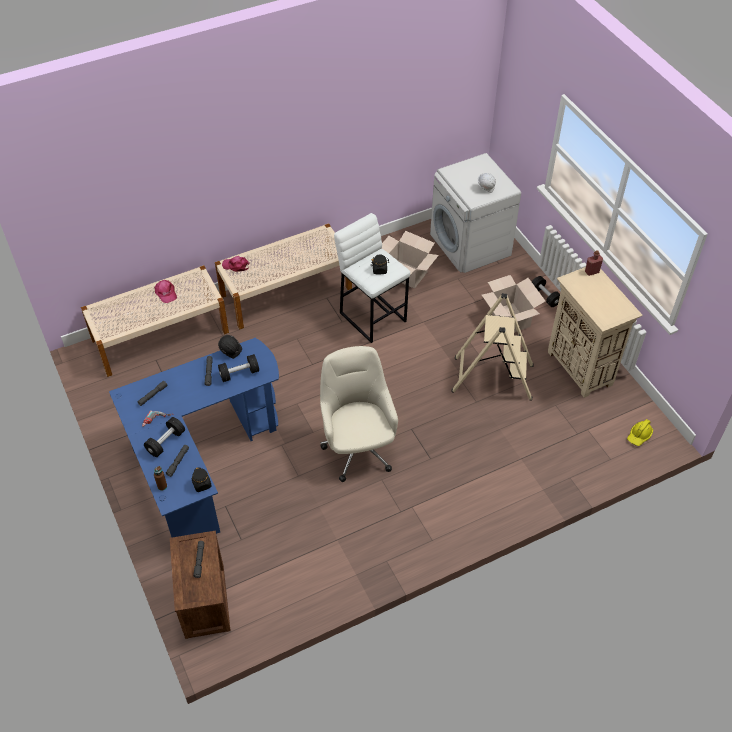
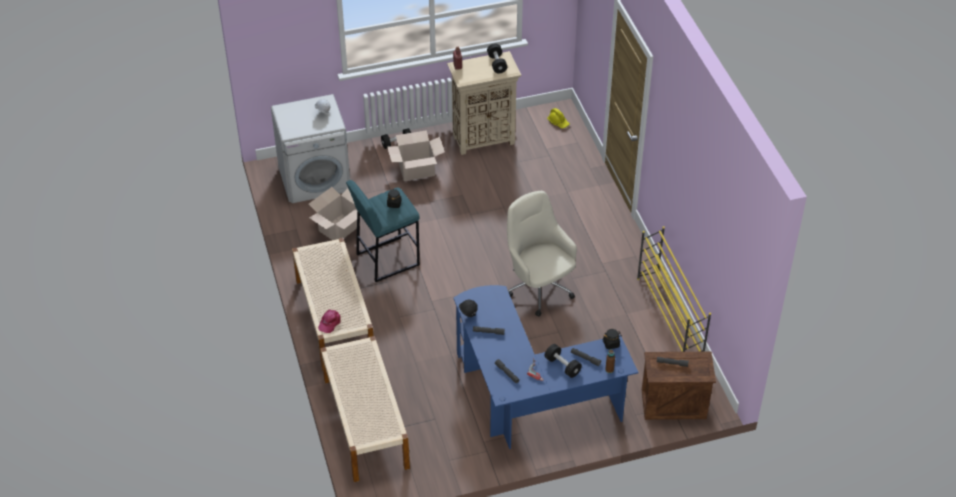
camera: 80 degrees left, 5 degrees down
pink cap [154,280,177,303] -> none
black dumbbell [218,354,259,382] -> black dumbbell moved to [487,44,507,74]
beige office chair [320,346,398,482] -> beige office chair turned 60 degrees clockwise [507,191,577,317]
white stool [334,213,410,343] -> turquoise stool [346,180,420,282]
beige step ladder [452,293,533,400] -> none
none -> yellow shoe rack [637,226,711,352]

